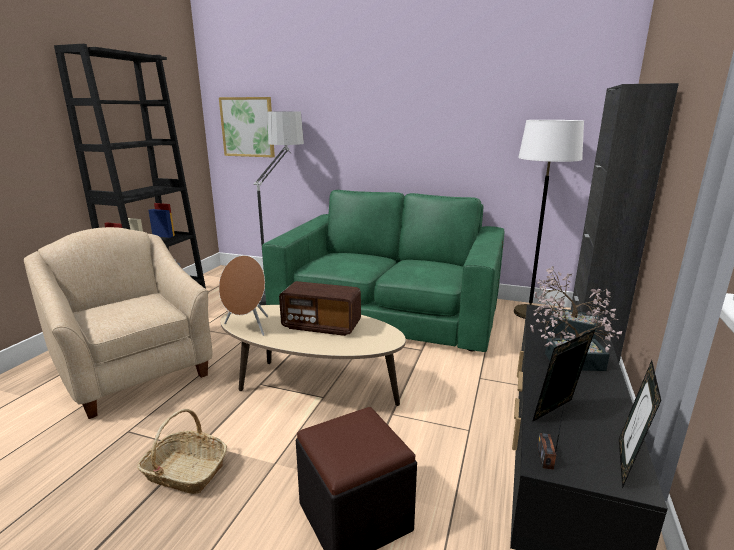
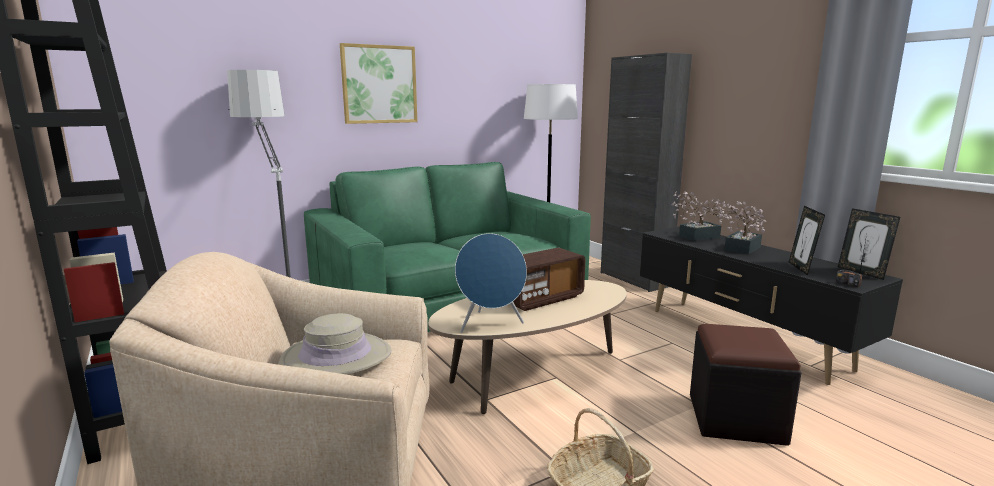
camera: 50 degrees left, 5 degrees down
picture [219,97,275,157] -> picture moved to [340,43,418,124]
brown speaker [219,255,268,336] -> blue speaker [455,233,527,333]
none -> beige hat [279,313,392,375]

